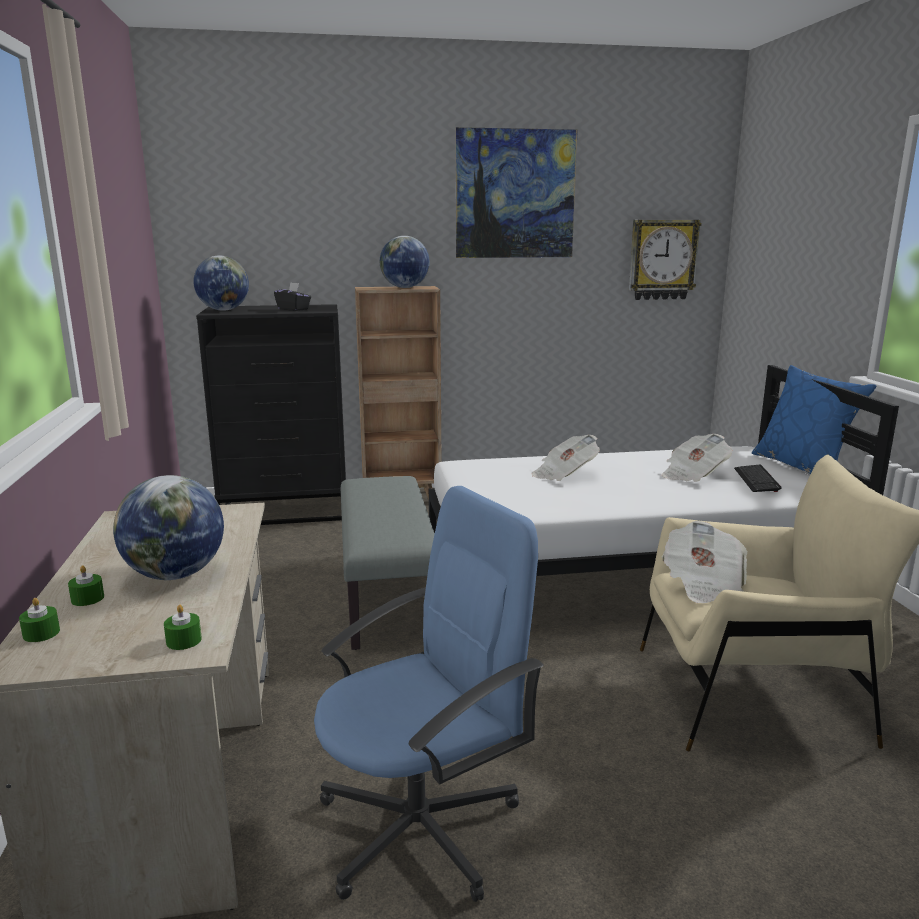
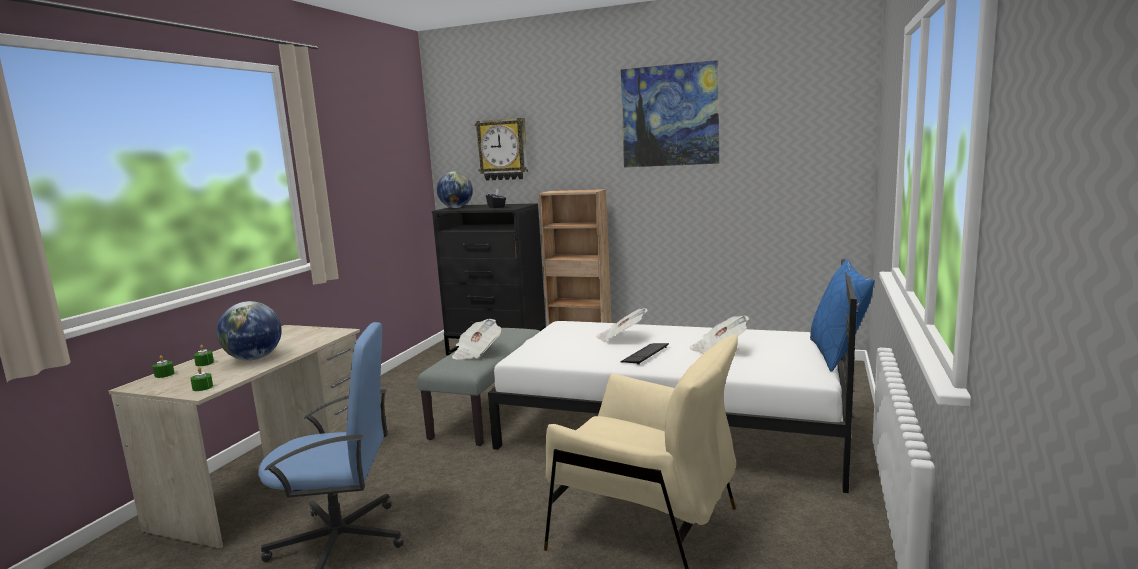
camera: 30 degrees right, 5 degrees down
globe [380,236,430,288] -> none
wall clock [629,220,702,300] -> wall clock moved to [475,118,528,181]
newspaper [662,521,747,603] -> newspaper moved to [452,319,501,360]
keyboard [734,465,782,492] -> keyboard moved to [620,343,669,365]

